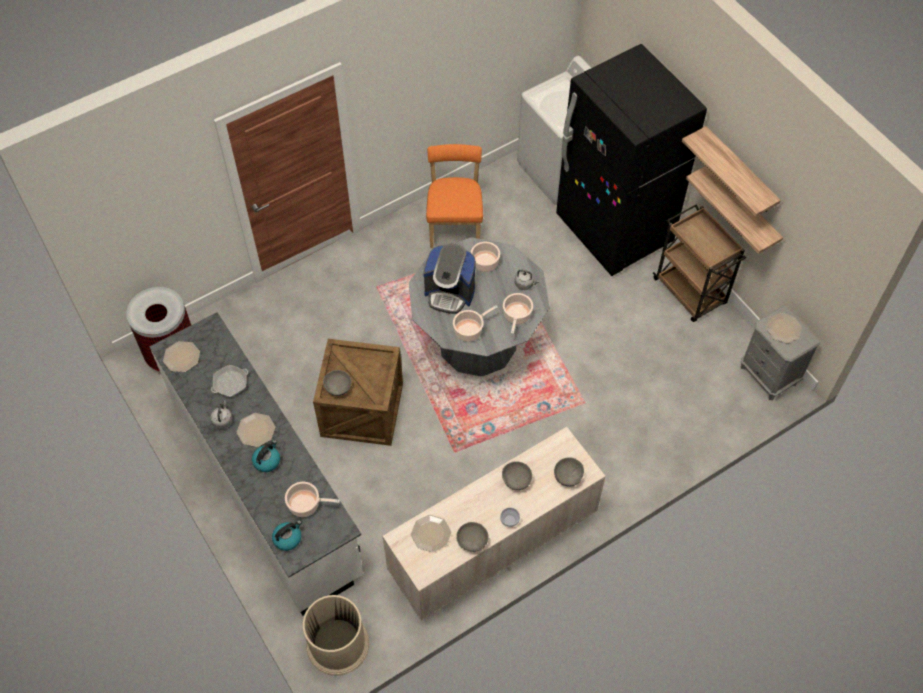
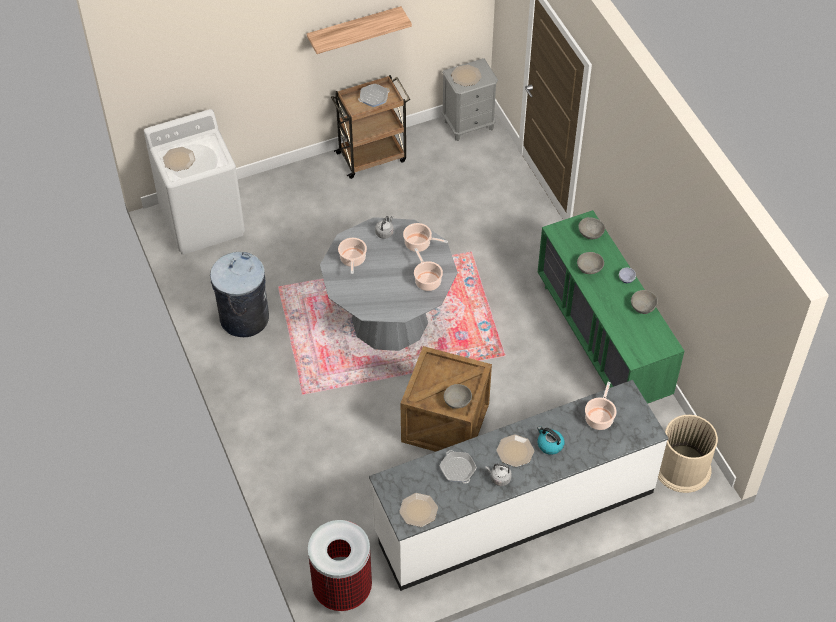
camera: 80 degrees left, 5 degrees down
kettle [272,520,302,551] -> none
beige dresser [383,427,606,621] -> green dresser [538,210,684,404]
plate [411,515,451,552] -> plate moved to [163,147,195,171]
coffee machine [423,244,476,314] -> none
orange chair [426,144,483,248] -> grey trash can [210,252,269,337]
black fridge [556,44,707,276] -> none
shelf [686,166,783,254] -> none
none -> frying pan [358,84,390,107]

